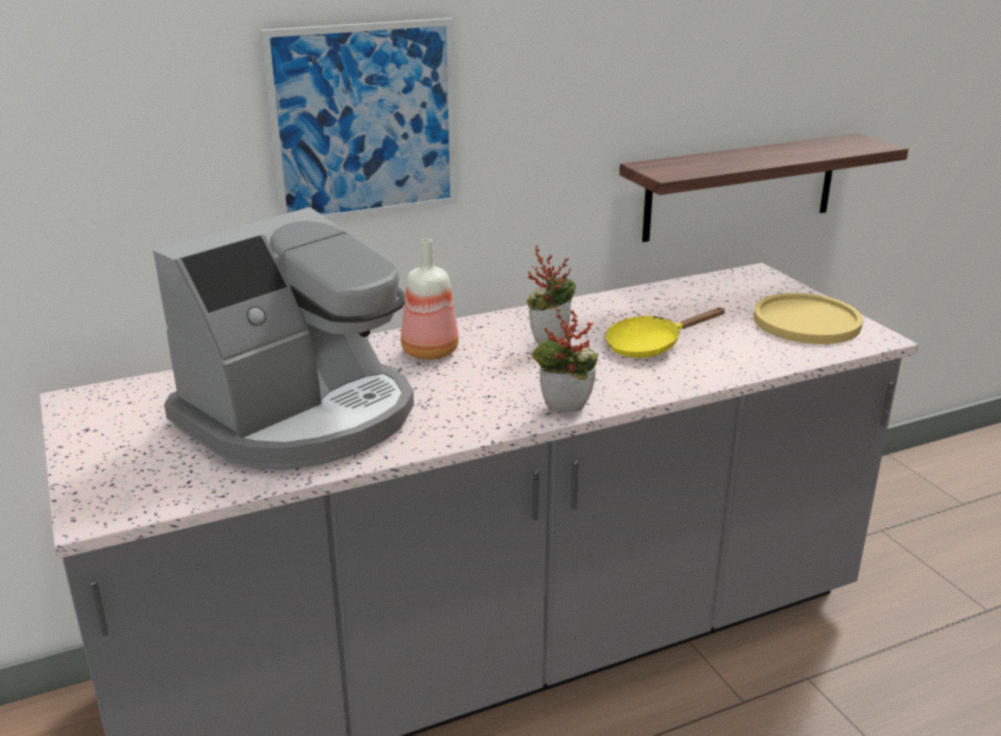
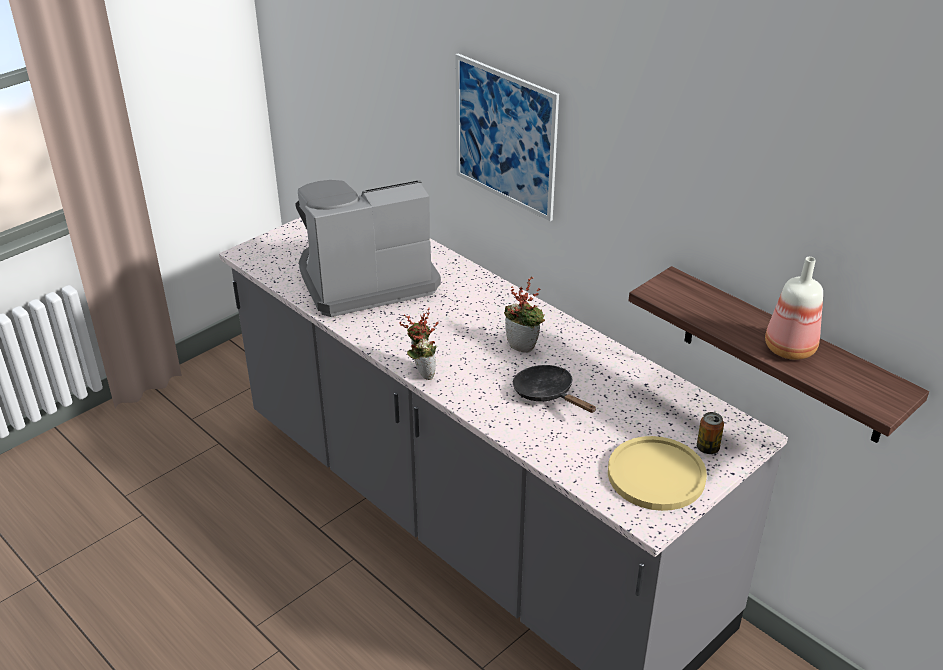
camera: 70 degrees right, 10 degrees up
coffee machine [153,207,414,470] -> coffee machine turned 135 degrees clockwise [295,180,441,317]
bottle [401,239,459,360] -> bottle moved to [765,257,823,360]
yellow frying pan [605,307,726,358] -> black frying pan [513,365,596,413]
none -> can [697,412,724,454]

